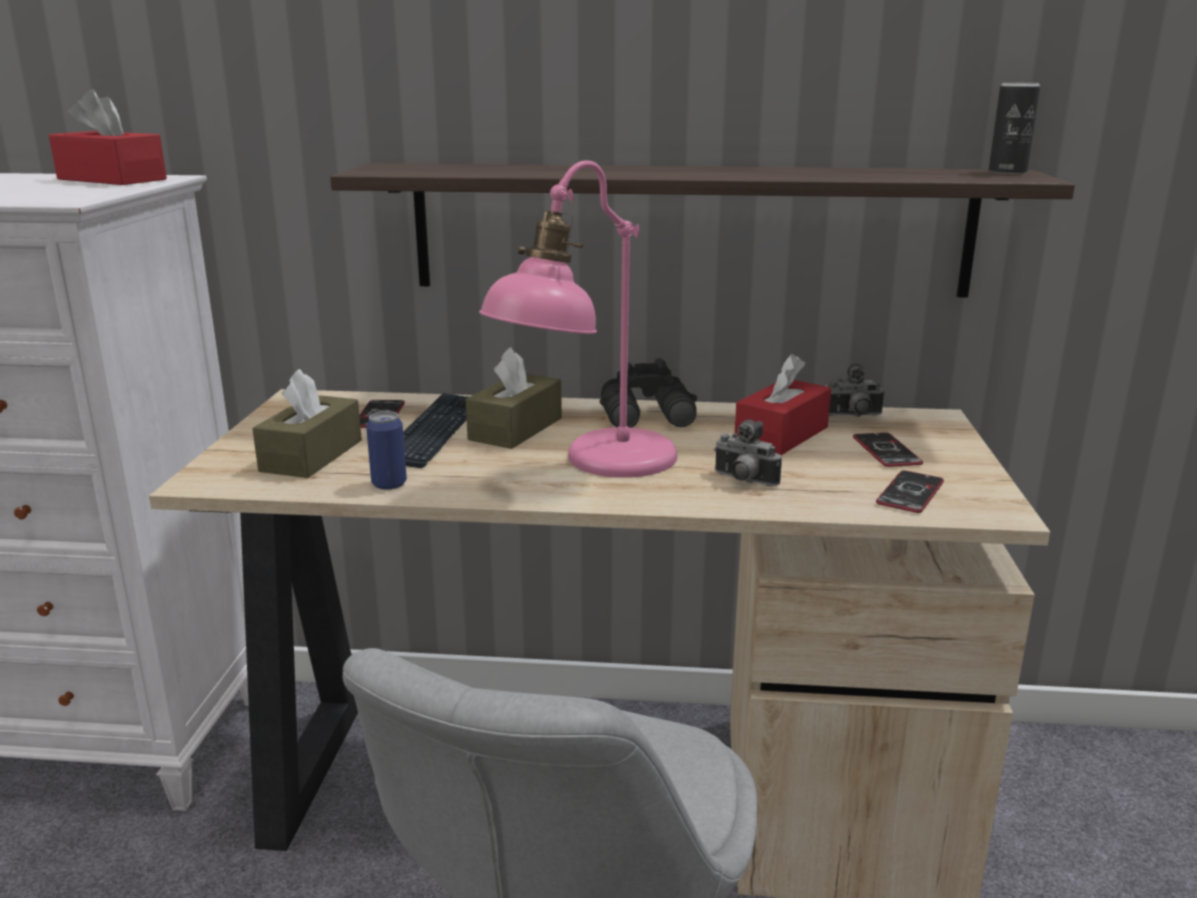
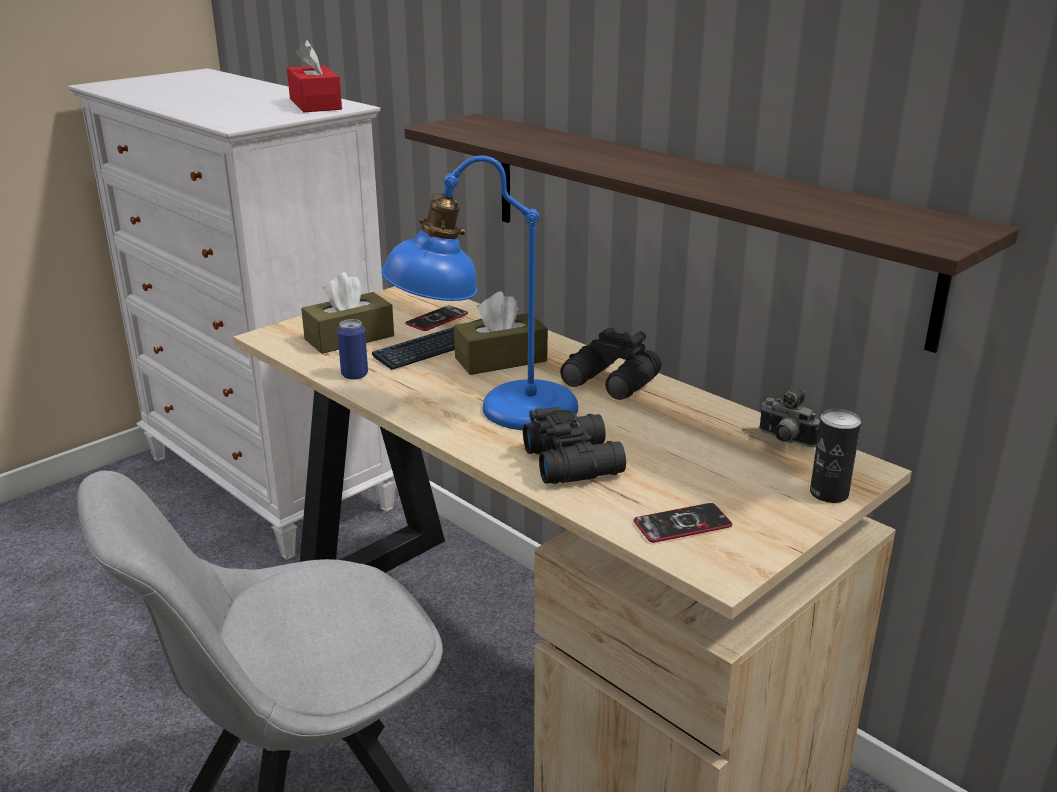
camera: 40 degrees right, 5 degrees up
pink table lamp [479,160,677,478] -> blue table lamp [381,156,578,430]
camera [714,420,782,486] -> black binoculars [523,407,626,484]
red tissue box [735,354,831,455] -> none
phone [853,432,923,467] -> none
can [989,83,1040,174] -> can moved to [810,409,861,503]

